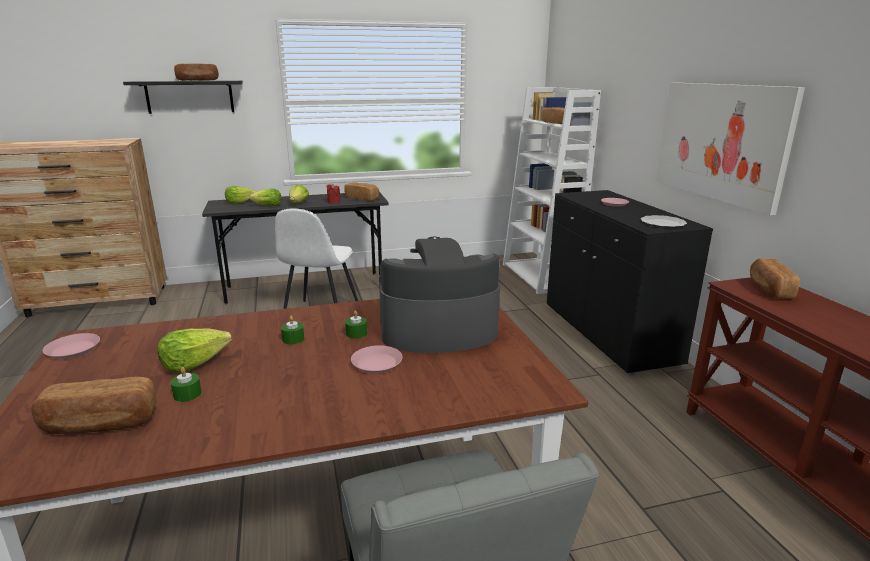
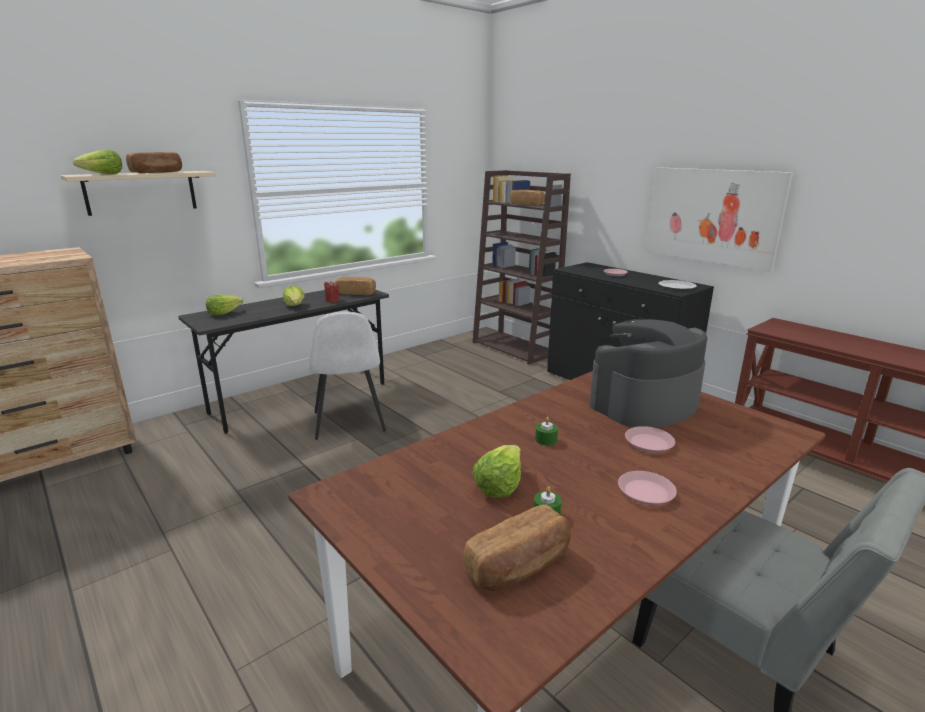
camera: 25 degrees left, 0 degrees up
pink plate [43,333,100,359] -> pink plate moved to [618,471,677,505]
black shelf [123,80,243,114] -> beige shelf [60,171,216,216]
lettuce [249,188,282,206] -> lettuce moved to [73,150,122,174]
green candle [345,310,367,339] -> none
white bookcase [503,87,601,294] -> brown bookcase [473,170,571,364]
bread [750,258,800,299] -> none

